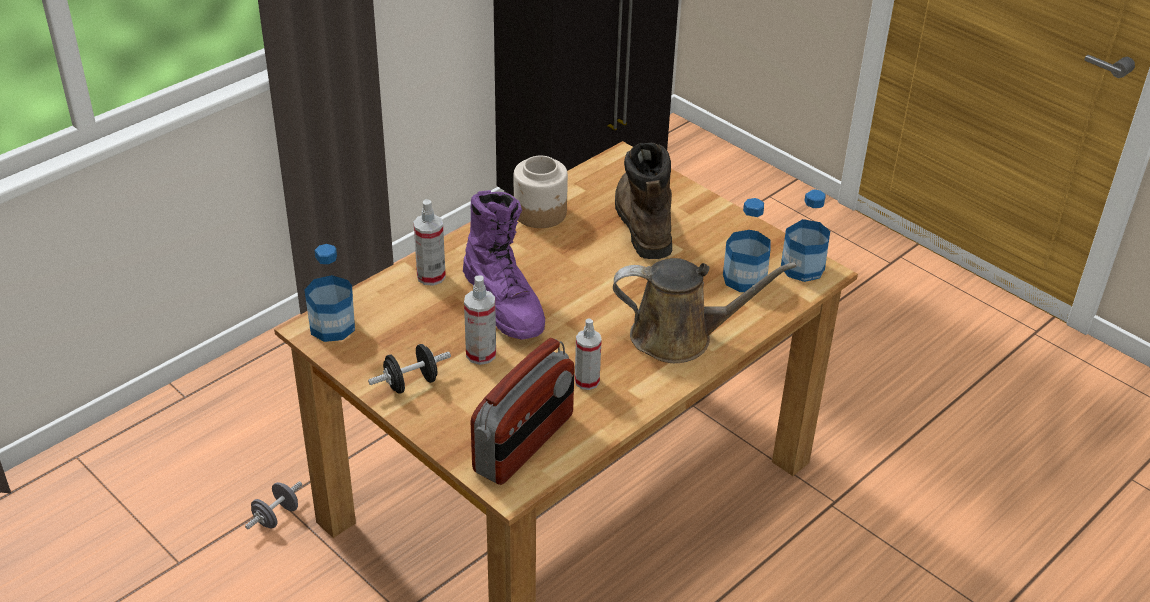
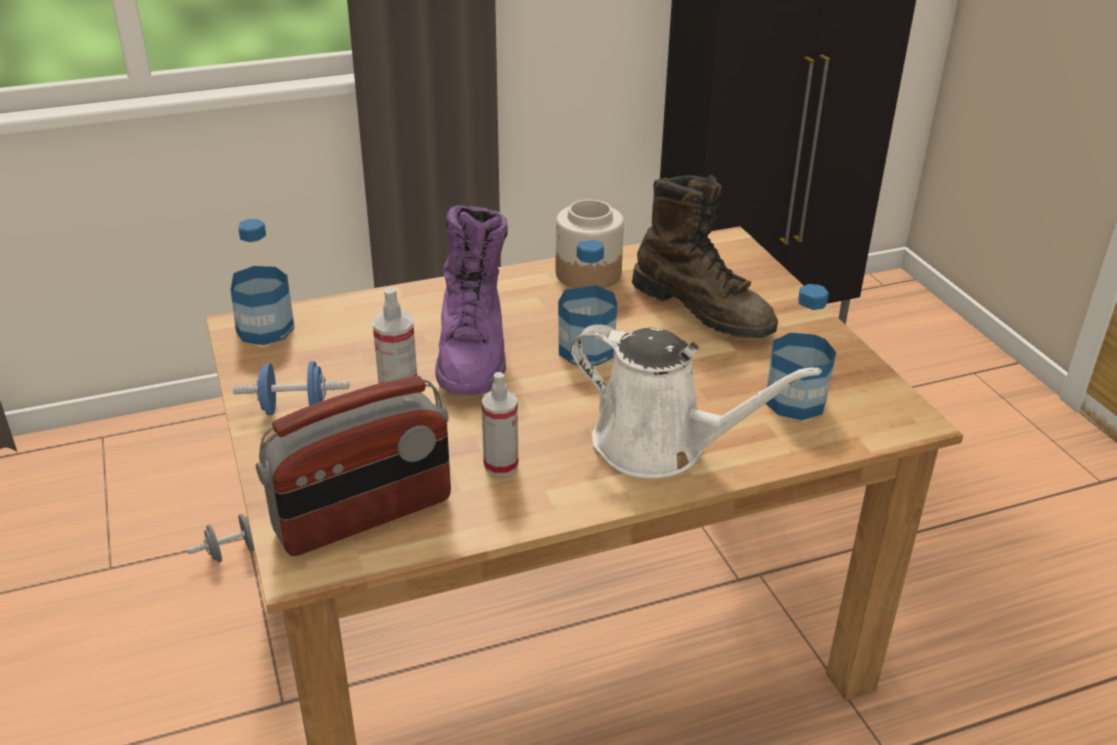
camera: 25 degrees right, 5 degrees down
black dumbbell [368,344,451,394] -> blue dumbbell [233,361,349,416]
spray bottle [414,199,446,286] -> none
brown watering can [613,258,797,363] -> white watering can [571,324,822,478]
brown boot [615,143,672,259] -> brown boot turned 120 degrees clockwise [632,175,778,338]
bottle [781,189,830,282] -> bottle moved to [558,239,618,366]

